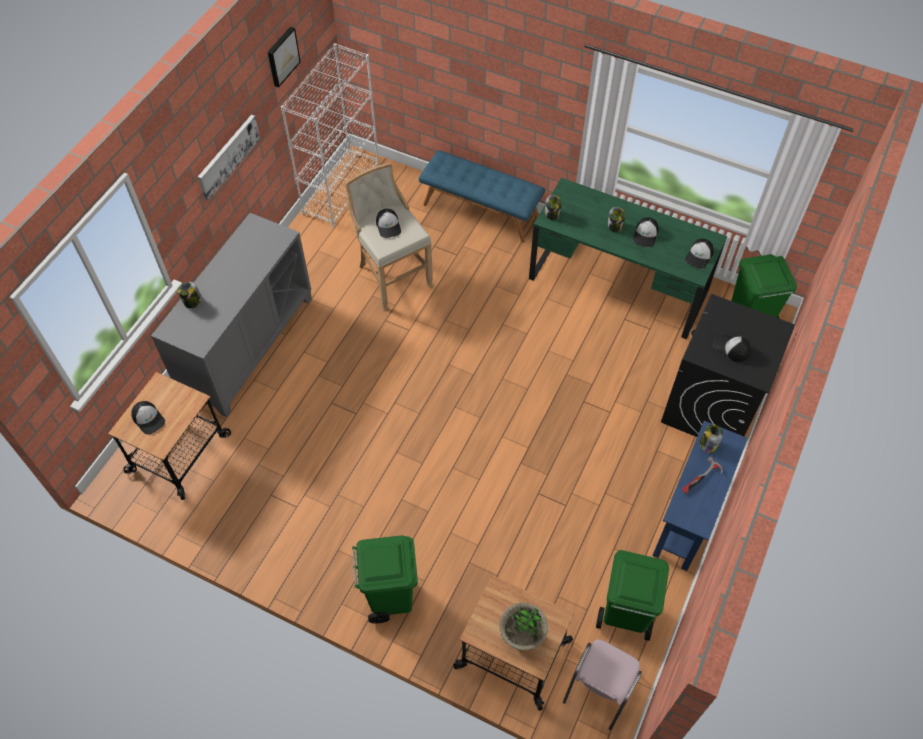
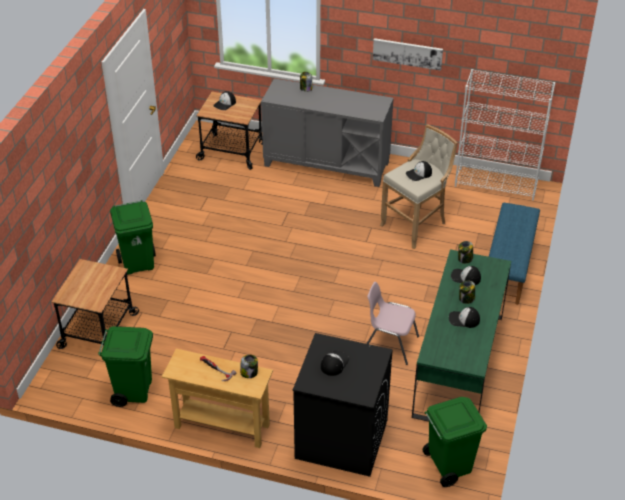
camera: 80 degrees right, 15 degrees down
picture [268,26,301,88] -> none
potted plant [499,603,548,651] -> none
pink chair [563,639,642,730] -> pink chair moved to [366,282,419,365]
blue console table [652,421,748,571] -> beige console table [162,349,273,448]
cap [685,239,714,269] -> cap moved to [451,266,481,285]

